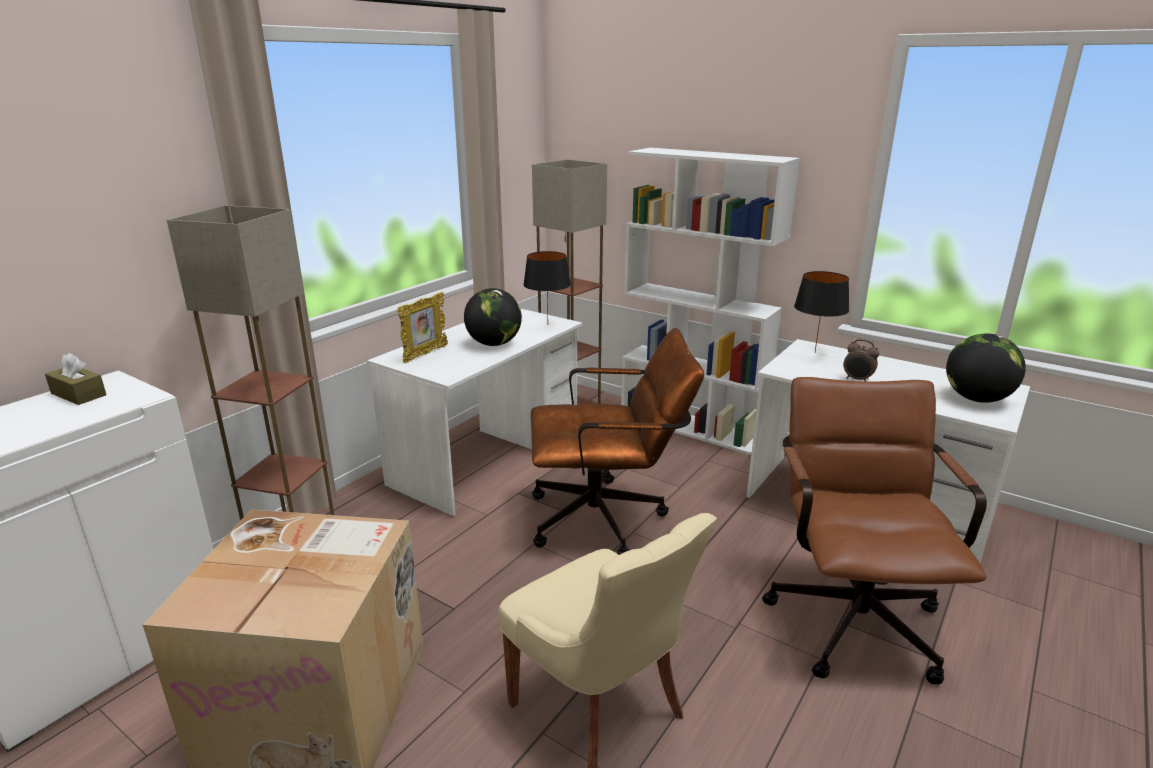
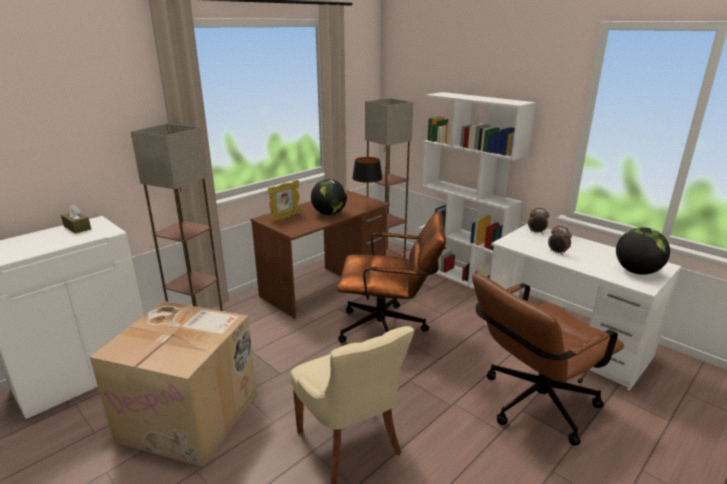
camera: 10 degrees right, 0 degrees up
white desk [367,308,582,516] -> brown desk [250,190,390,319]
brown office chair [762,377,987,685] -> brown office chair turned 135 degrees counterclockwise [472,274,624,446]
black table lamp [794,271,849,352] -> alarm clock [528,208,549,234]

